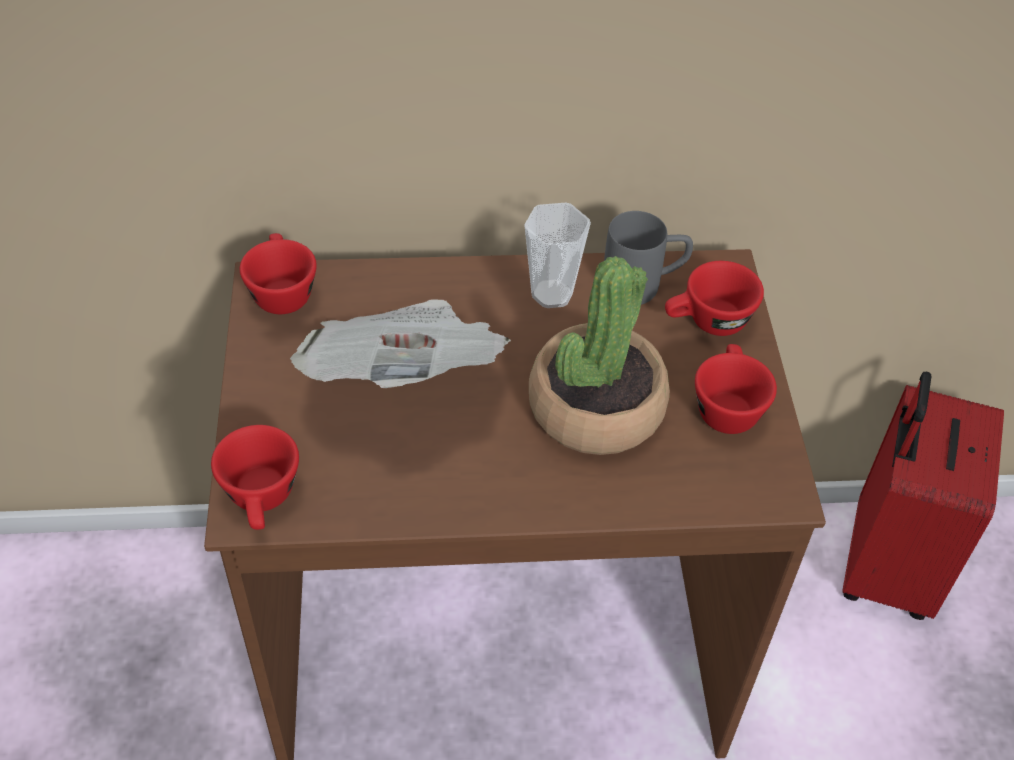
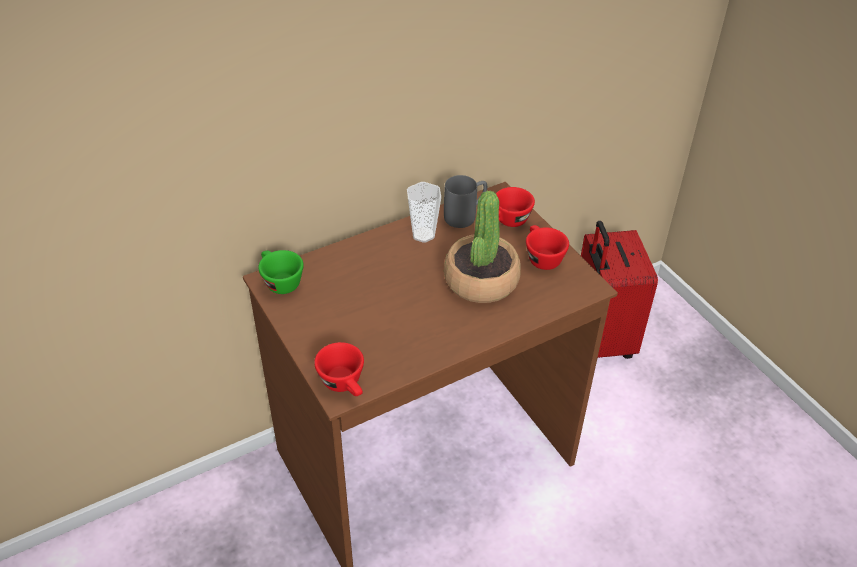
camera: 25 degrees left, 5 degrees down
red cup [240,233,316,314] -> green cup [258,250,303,294]
newspaper [290,299,510,388] -> none

